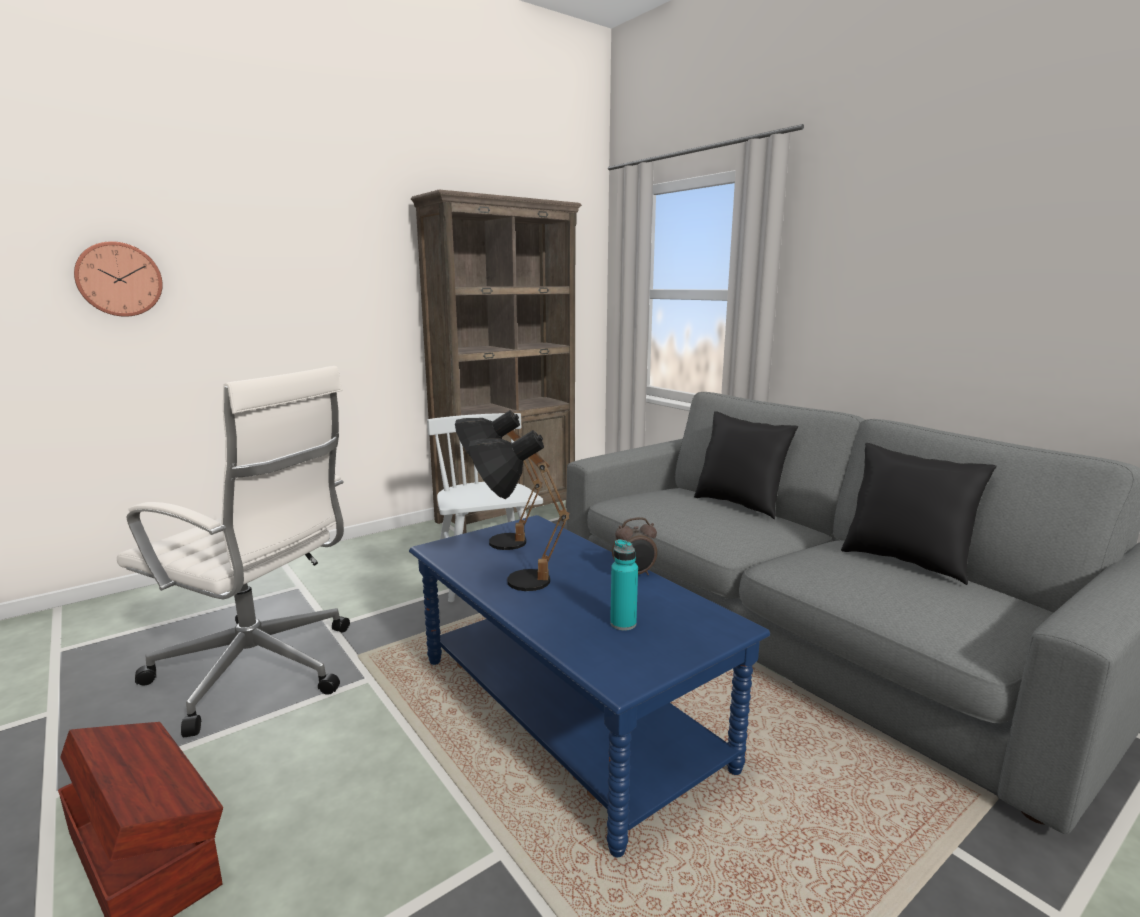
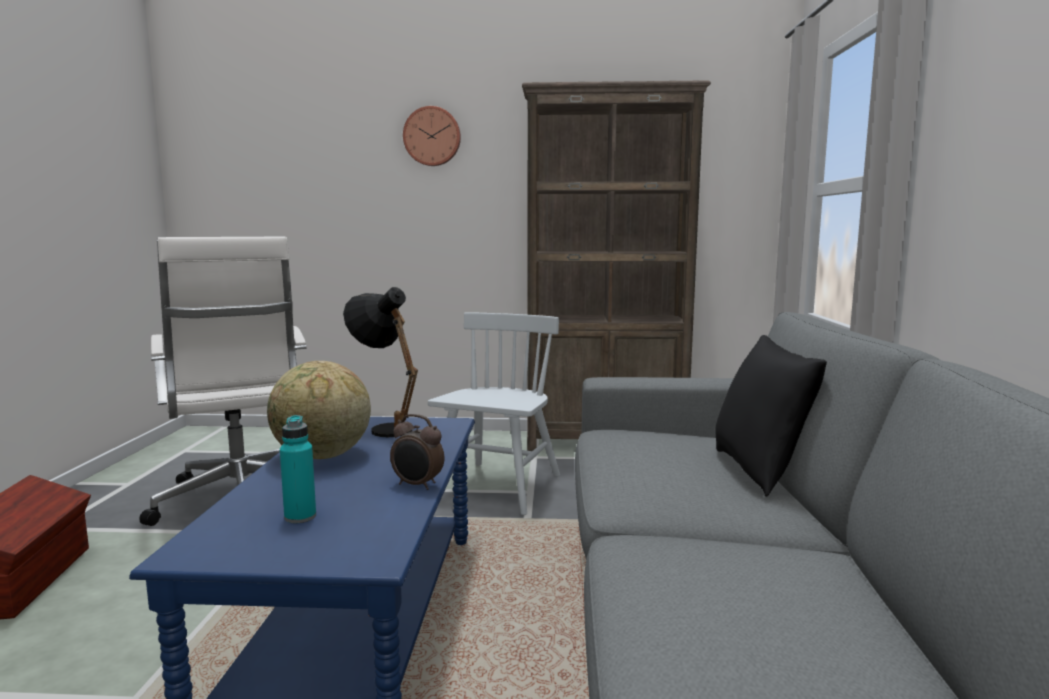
camera: 40 degrees right, 5 degrees down
wall clock [74,241,163,317] -> wall clock moved to [403,106,461,166]
black table lamp [469,430,570,591] -> globe [267,361,371,459]
black pillow [841,443,997,585] -> none

